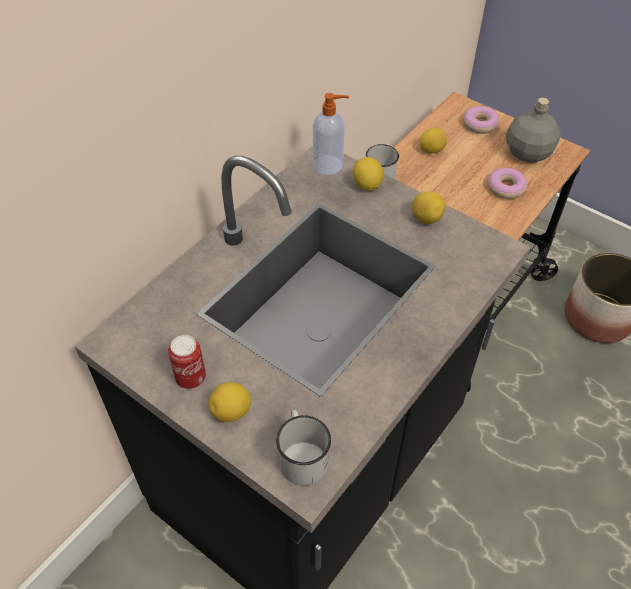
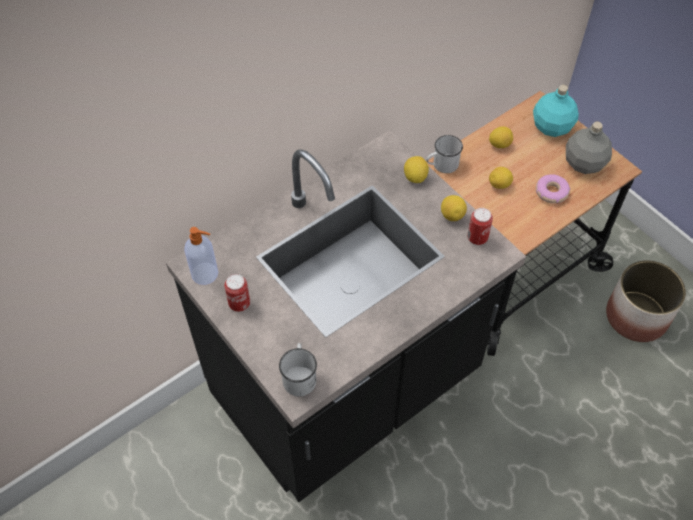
camera: 15 degrees right, 5 degrees up
lemon [208,382,251,422] -> lemon moved to [489,167,513,189]
soap dispenser [313,93,349,175] -> soap dispenser moved to [184,227,218,285]
donut [463,106,499,134] -> turquoise bottle [533,85,579,137]
none -> can [467,208,493,245]

